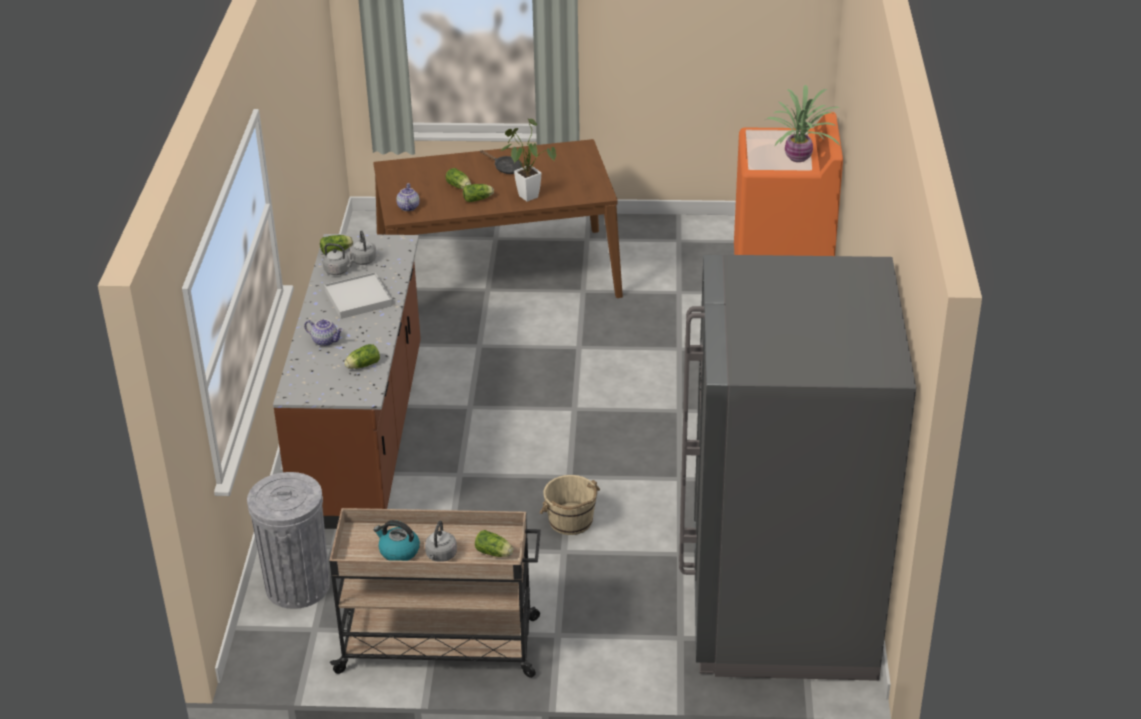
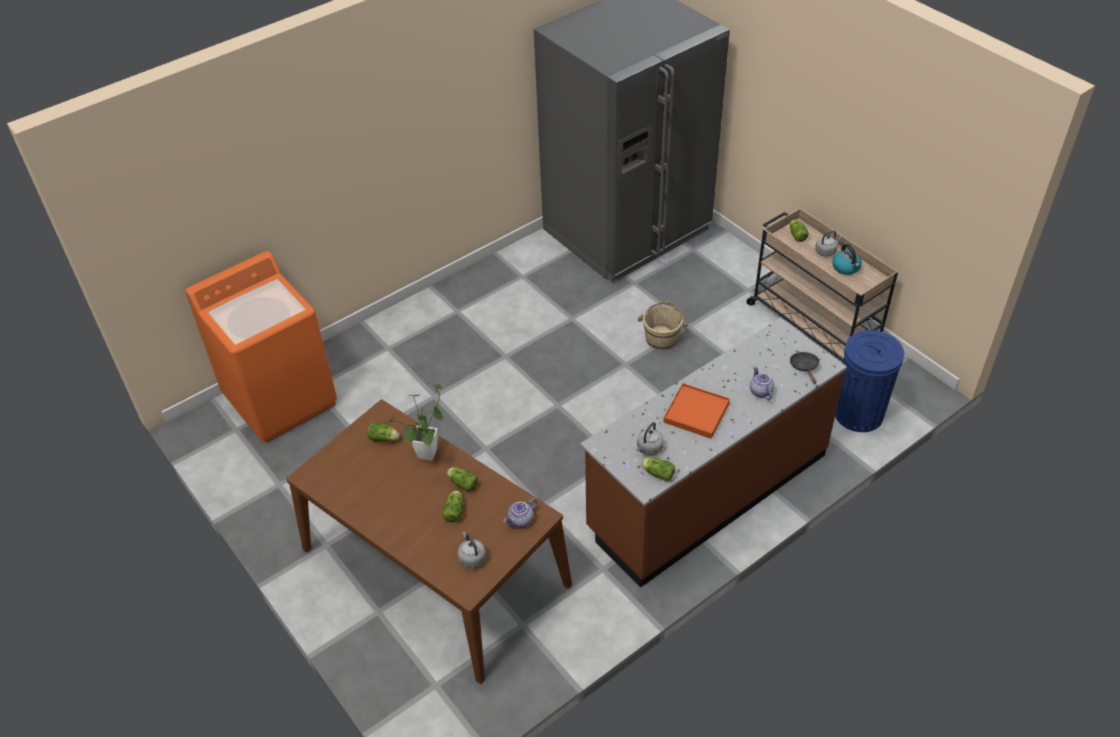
camera: 130 degrees left, 10 degrees up
grey trash can [247,472,330,609] -> blue trash can [835,330,904,432]
grey kettle [323,243,355,275] -> grey kettle moved to [458,531,486,568]
white tray [324,272,392,319] -> orange tray [663,383,730,439]
lettuce [344,344,380,369] -> lettuce moved to [367,423,399,442]
black frying pan [480,150,522,174] -> black frying pan moved to [790,352,820,384]
potted plant [765,85,840,162] -> none

